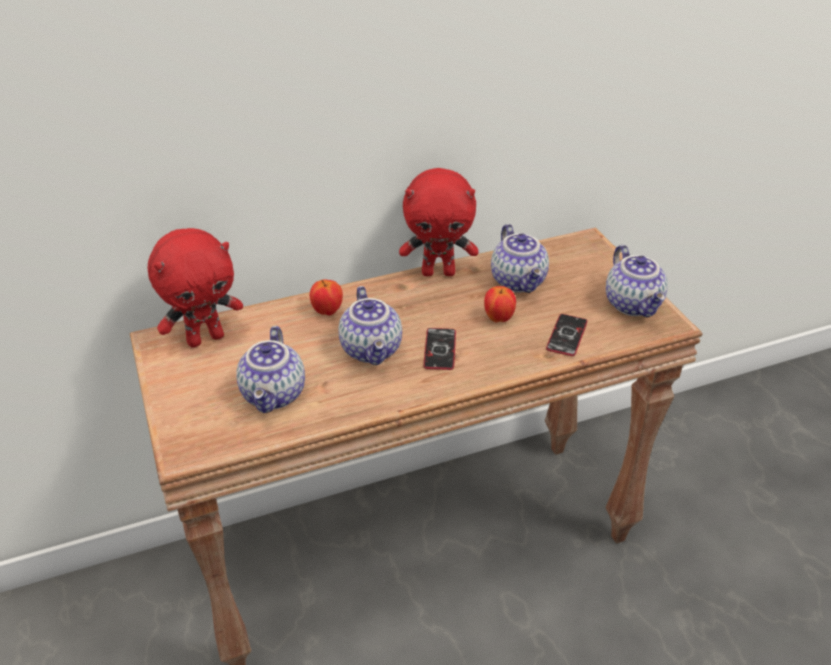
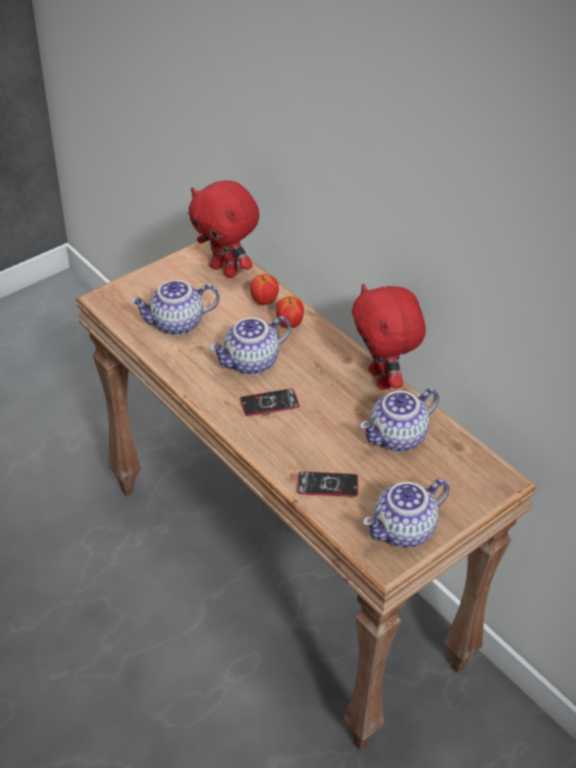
camera: 70 degrees right, 5 degrees up
apple [484,286,516,322] -> apple moved to [250,274,279,305]

